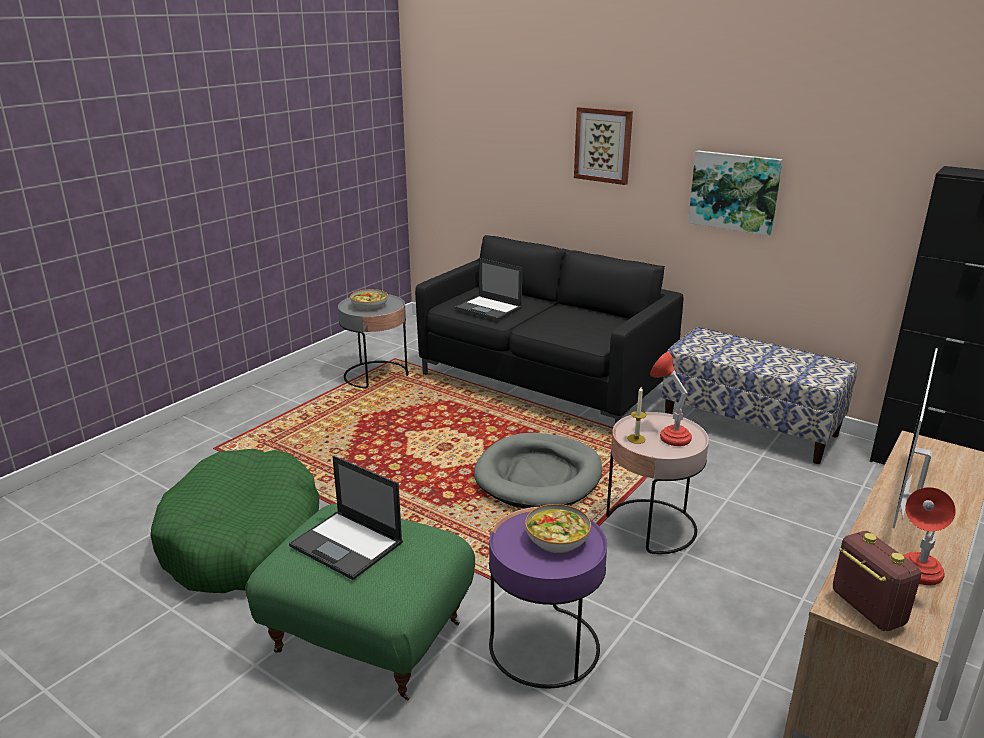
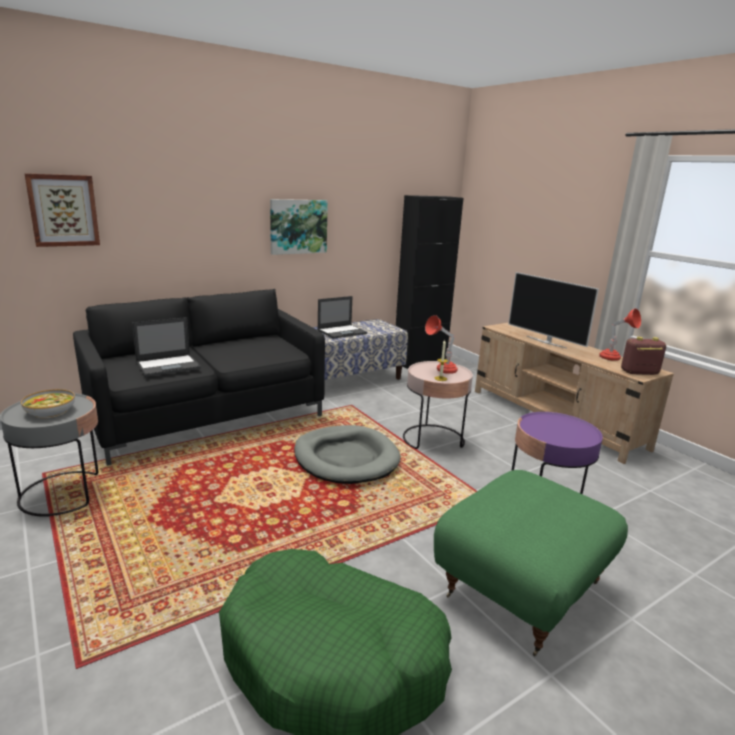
camera: 70 degrees left, 5 degrees down
laptop [289,456,403,580] -> laptop moved to [317,296,367,339]
bowl [525,504,591,553] -> none
picture [574,107,633,185] -> picture moved to [24,173,100,247]

